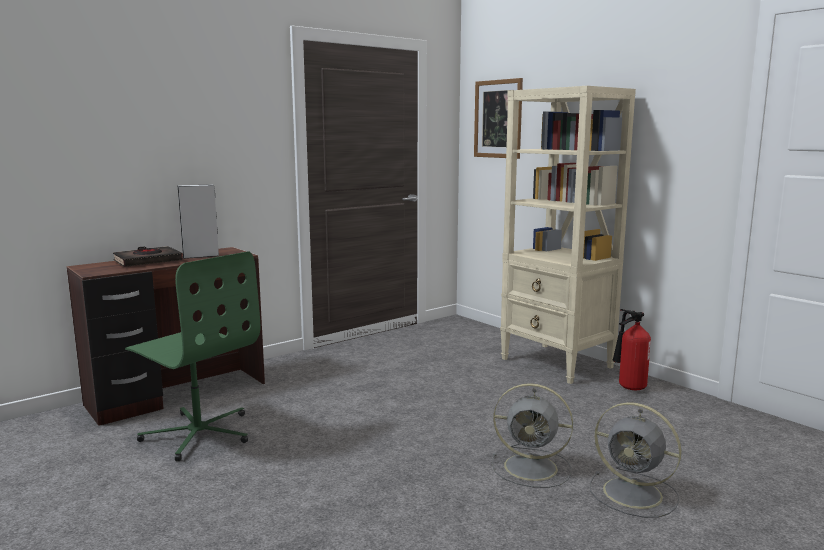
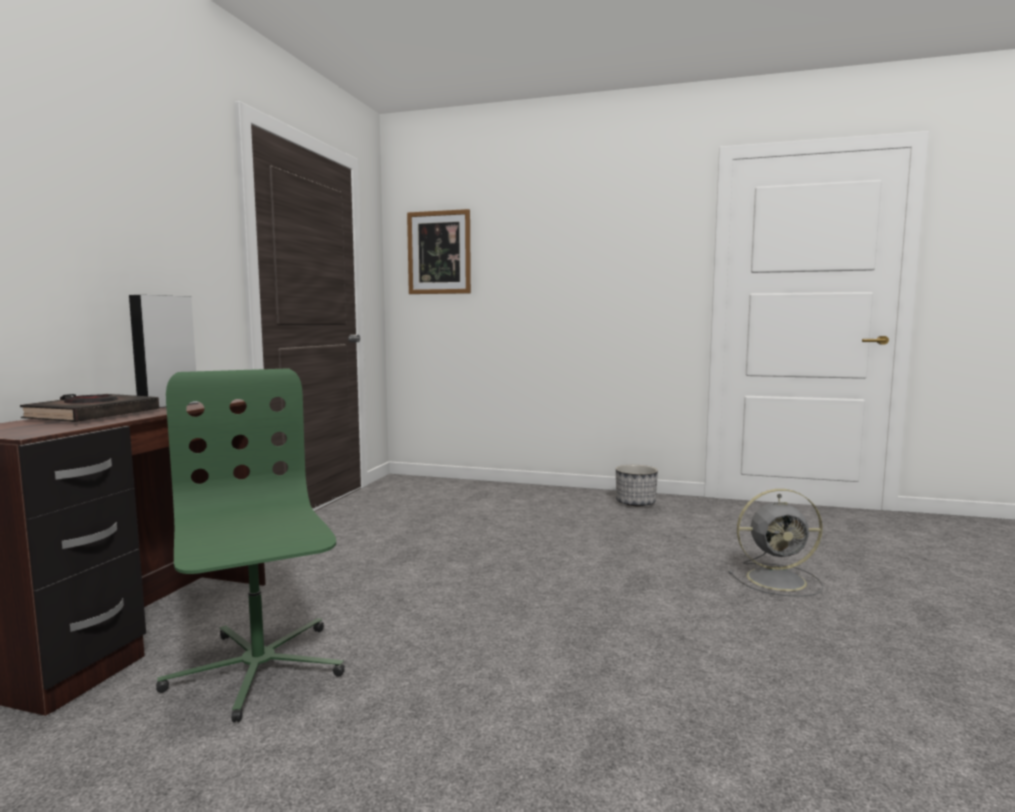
camera: 35 degrees left, 5 degrees down
green office chair [125,251,260,461] -> green office chair turned 120 degrees counterclockwise [156,368,345,722]
grey fan [492,383,573,488] -> none
beige bookcase [500,86,636,384] -> none
fire extinguisher [612,309,651,390] -> planter [616,465,658,506]

